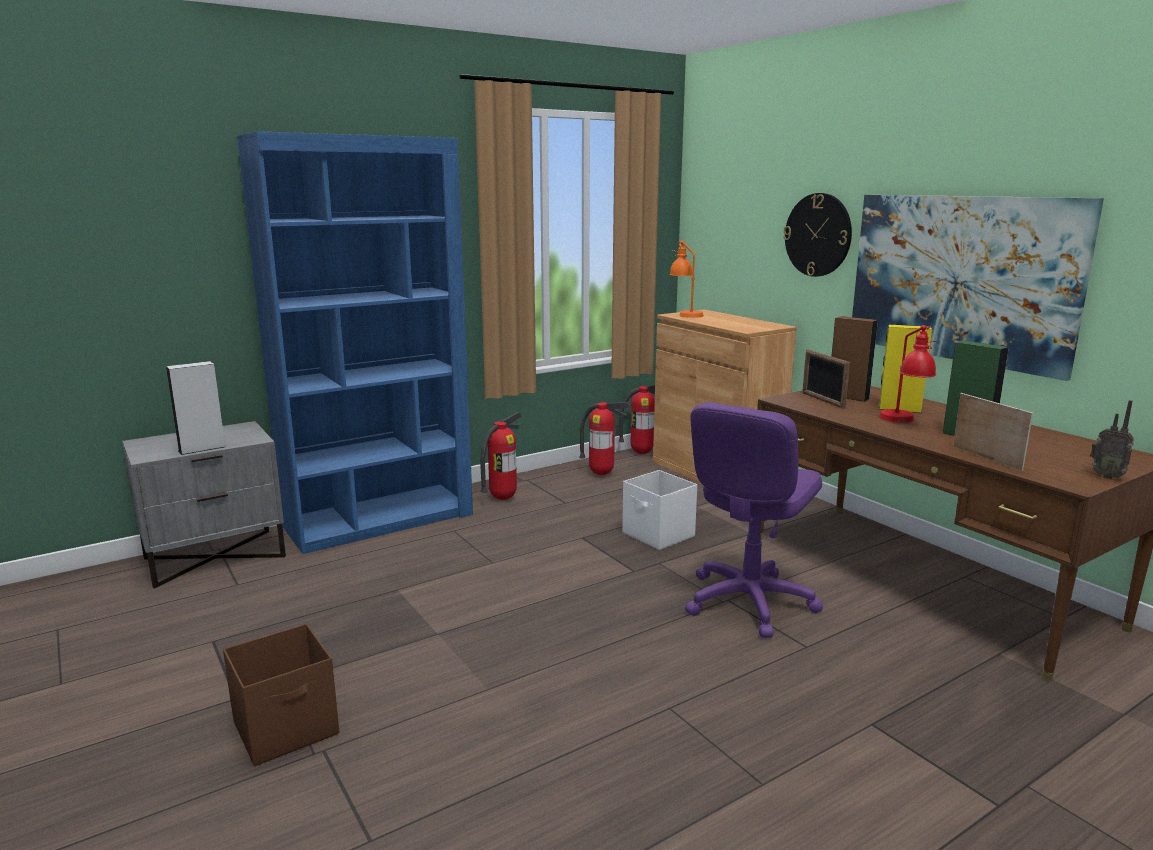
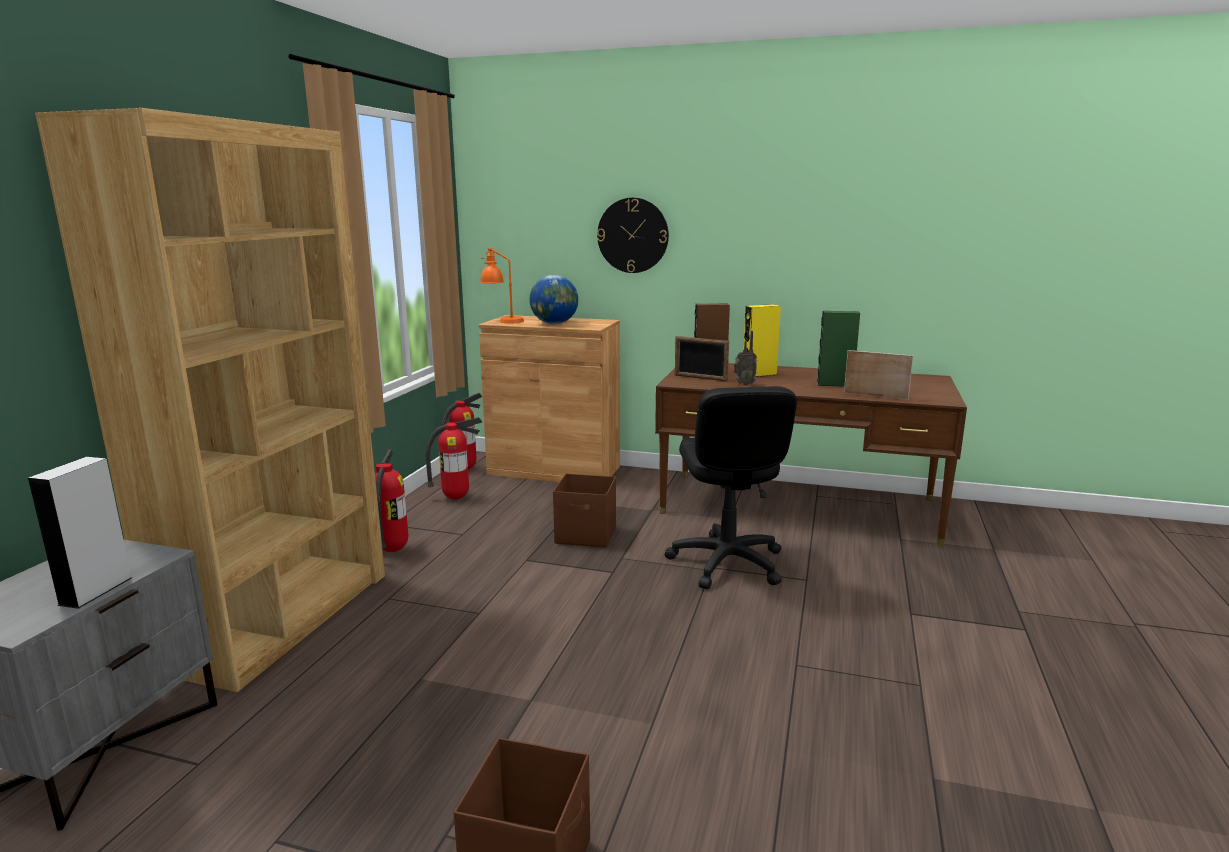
camera: 40 degrees left, 0 degrees up
blue bookcase [237,131,473,554] -> brown bookcase [35,108,385,692]
white storage box [622,470,697,550] -> brown storage box [553,474,616,548]
purple office chair [685,402,823,638] -> black office chair [665,386,797,589]
picture [852,195,1104,381] -> none
red table lamp [879,325,938,423] -> none
radio [1090,400,1134,479] -> radio moved to [734,331,757,385]
none -> globe [530,275,578,324]

